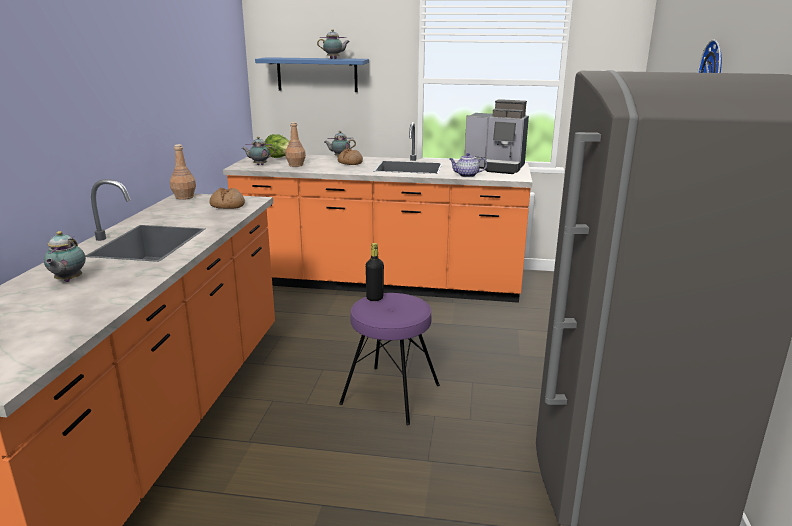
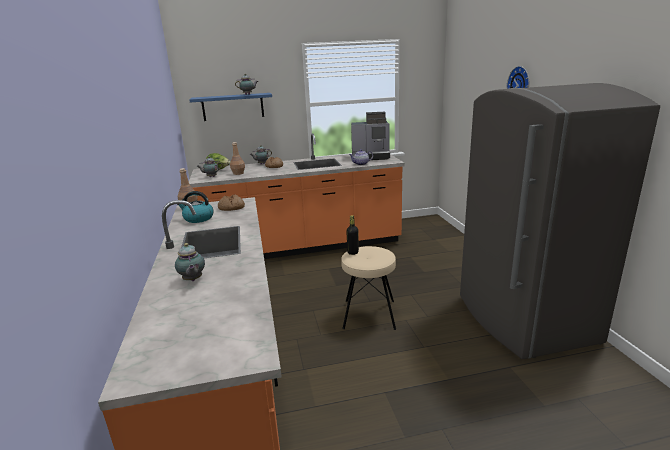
camera: 20 degrees left, 0 degrees up
purple stool [339,293,440,425] -> beige stool [341,246,396,330]
none -> kettle [177,191,214,223]

